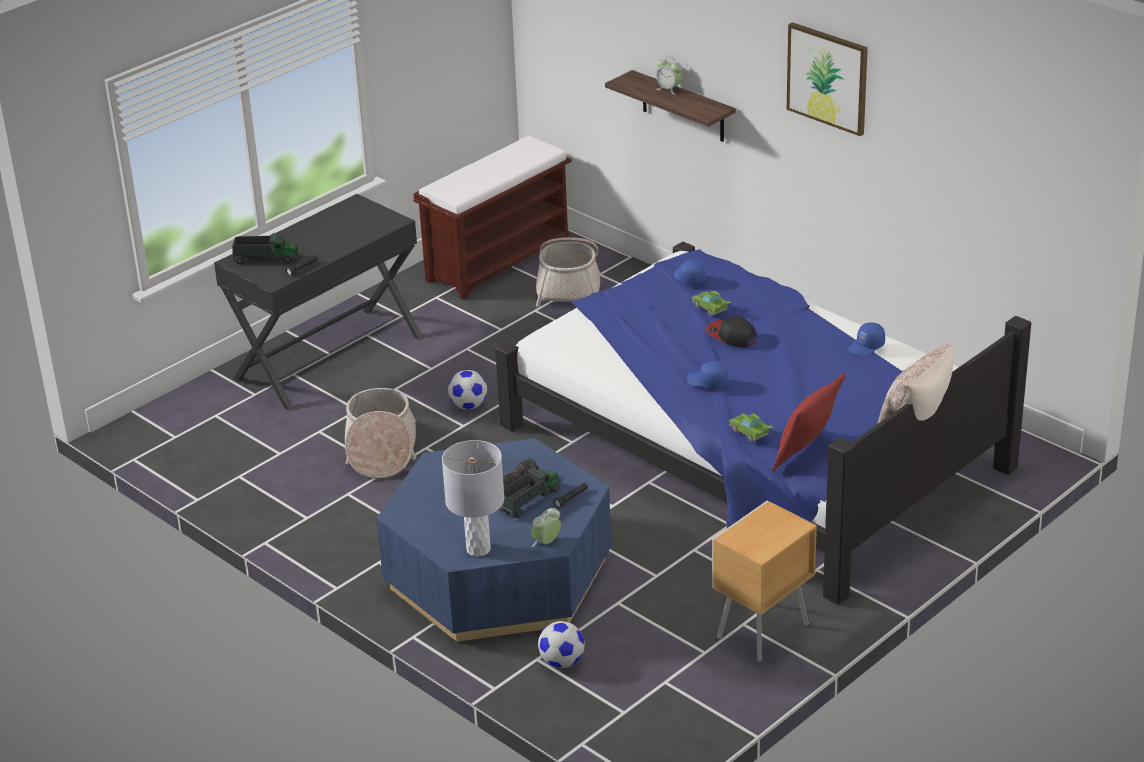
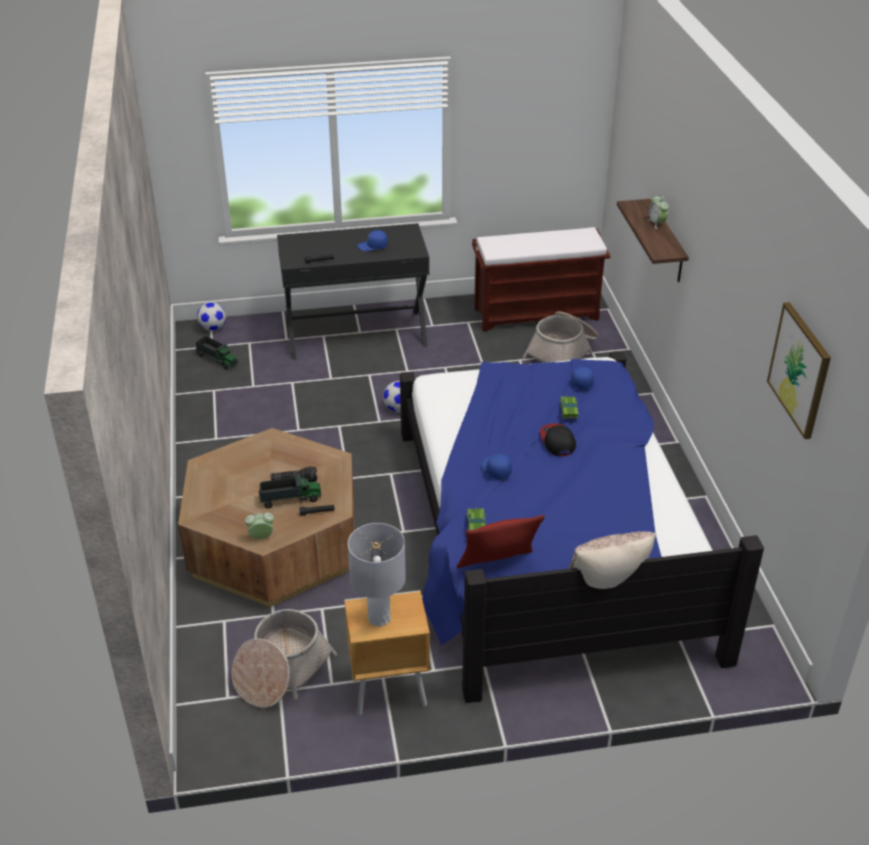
camera: 35 degrees right, 5 degrees up
toy truck [232,233,298,265] -> toy truck moved to [196,336,238,369]
basket [345,388,417,478] -> basket moved to [231,609,337,708]
blue coffee table [376,438,611,642] -> brown coffee table [178,428,354,607]
grey table lamp [442,440,504,557] -> grey table lamp moved to [348,523,406,627]
football [538,621,585,668] -> football moved to [197,302,226,331]
picture [787,22,868,136] -> picture moved to [767,302,831,439]
blue cap [848,322,885,356] -> blue cap moved to [358,230,388,251]

